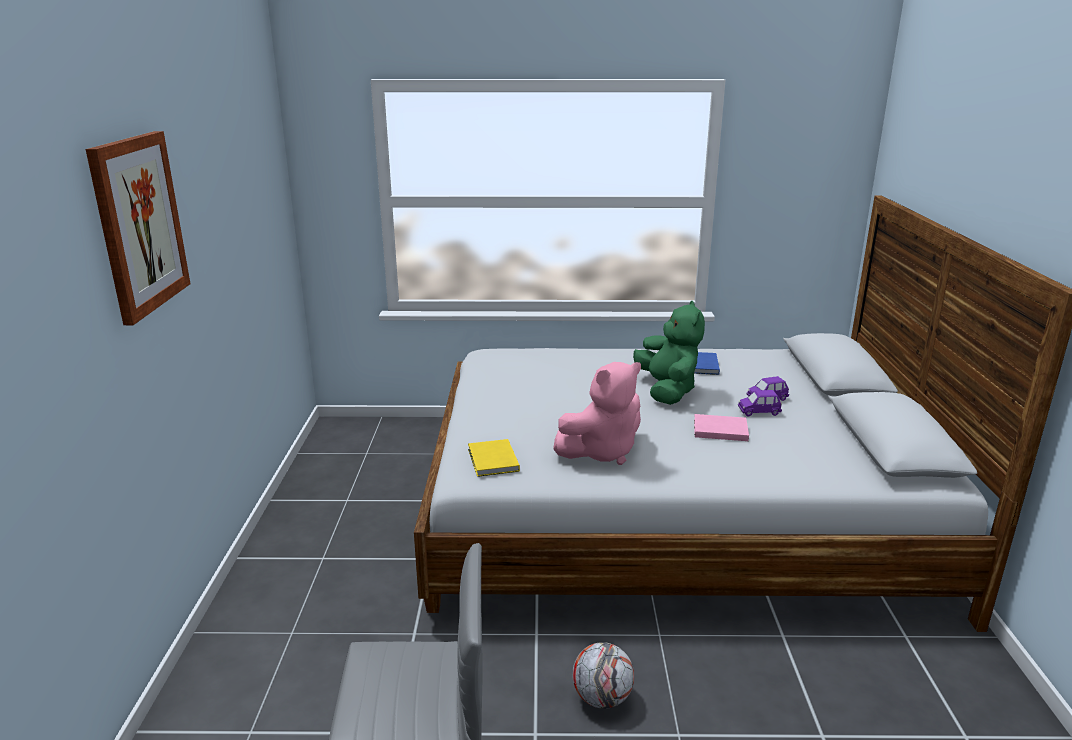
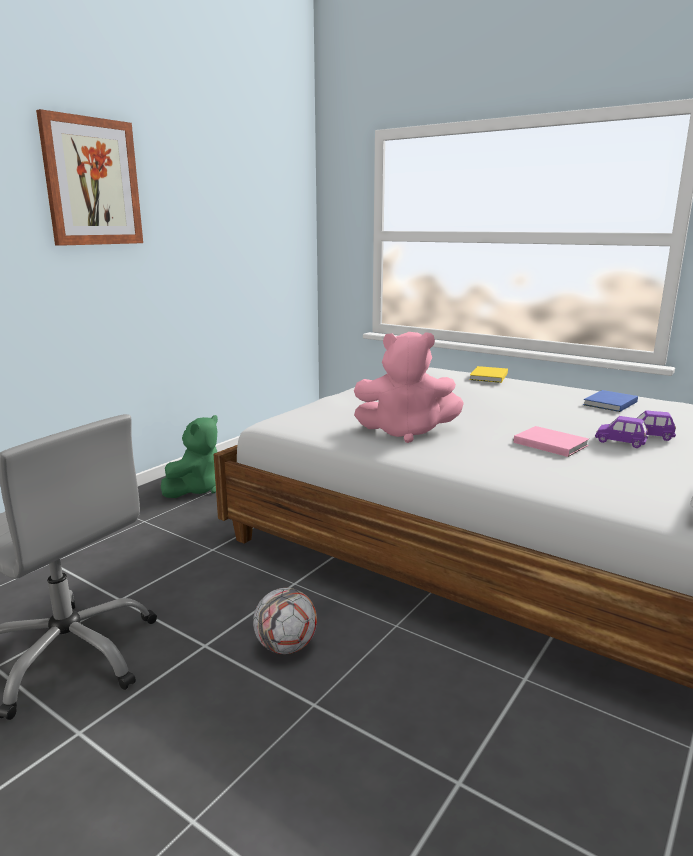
camera: 35 degrees right, 5 degrees down
yellow book [468,439,520,477] -> yellow book moved to [469,366,508,383]
green plush toy [633,300,705,405] -> green plush toy moved to [161,415,218,498]

